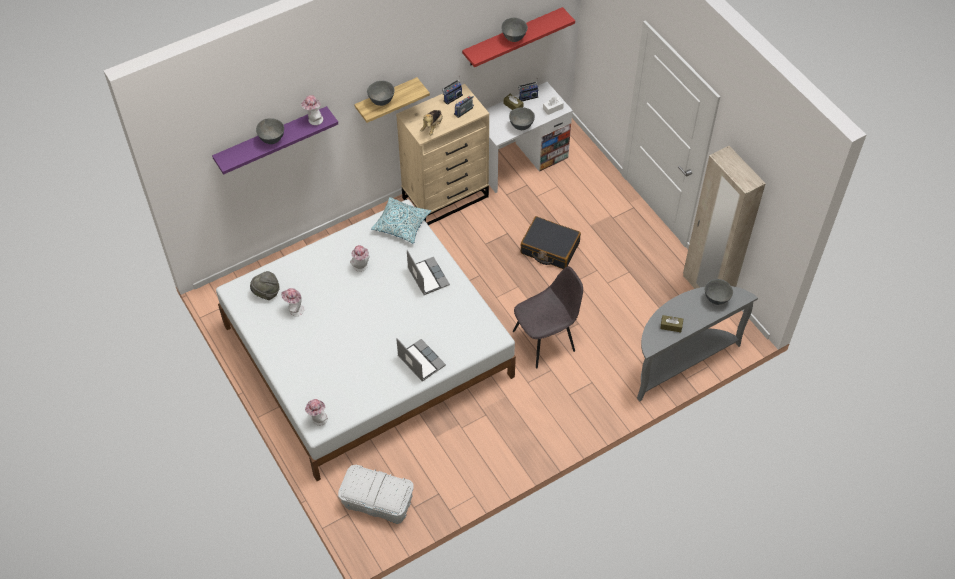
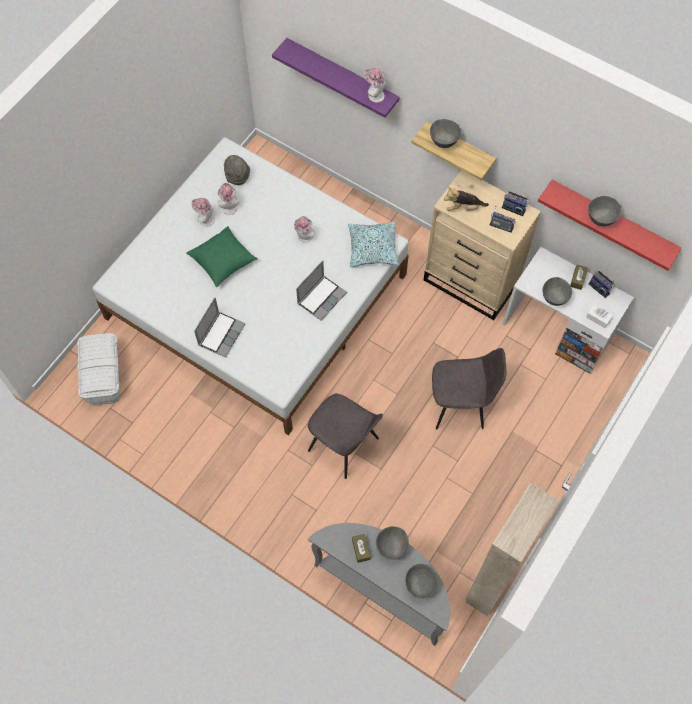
camera: 65 degrees right, 10 degrees up
grey bowl [256,118,284,144] -> grey bowl moved to [376,526,409,560]
hat [305,399,328,426] -> hat moved to [191,198,214,227]
black suitcase [520,216,581,269] -> grey chair [432,348,506,429]
none -> green pillow [186,226,257,287]

